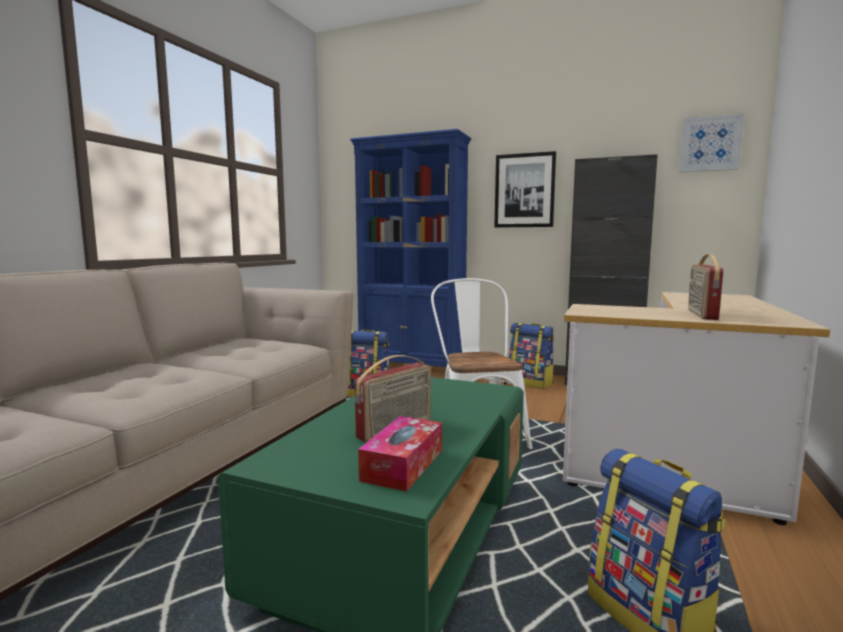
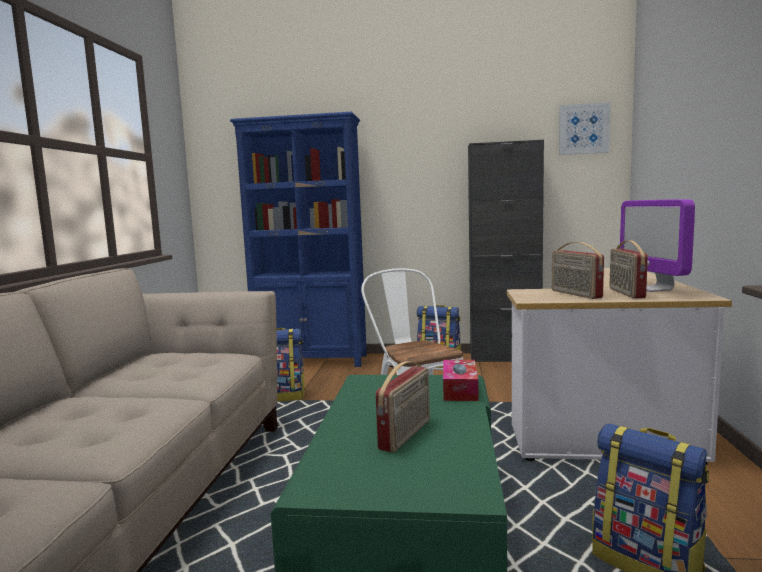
camera: 15 degrees left, 0 degrees up
tissue box [358,416,442,492] -> tissue box moved to [443,360,479,401]
picture [494,151,556,228] -> none
none -> radio [552,242,604,299]
none -> monitor [620,199,695,292]

